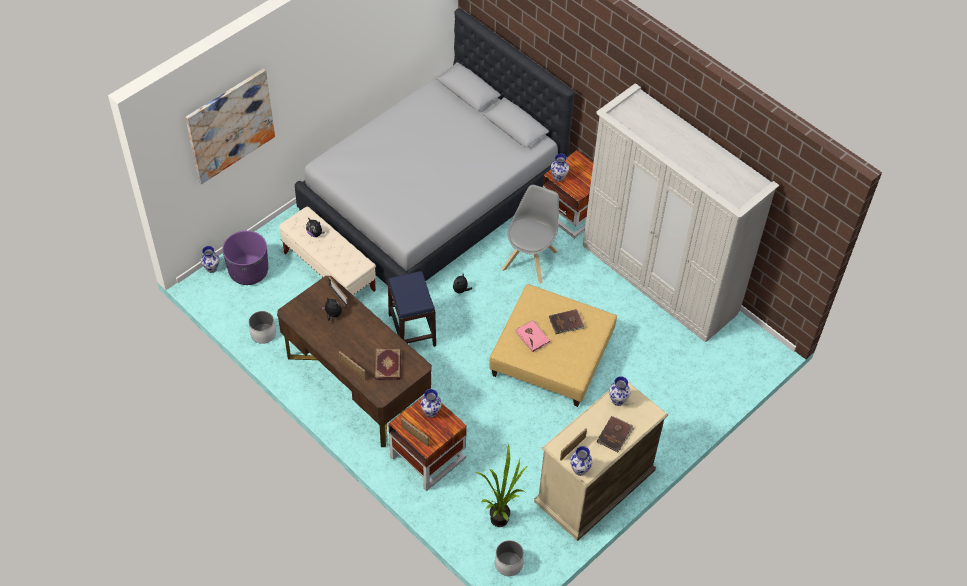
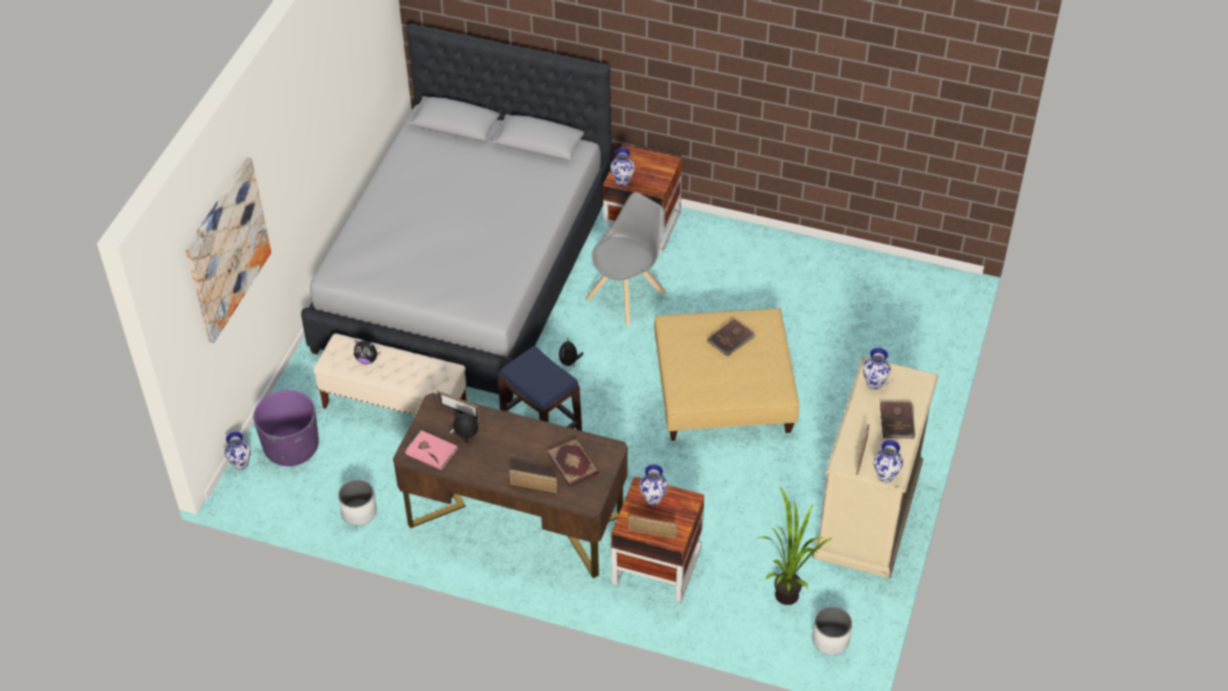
camera: 25 degrees left, 5 degrees down
grey chair [502,185,559,284] -> grey chair turned 45 degrees clockwise [586,192,666,326]
pink book [516,320,550,352] -> pink book moved to [406,430,458,470]
white wardrobe [583,83,779,342] -> none

